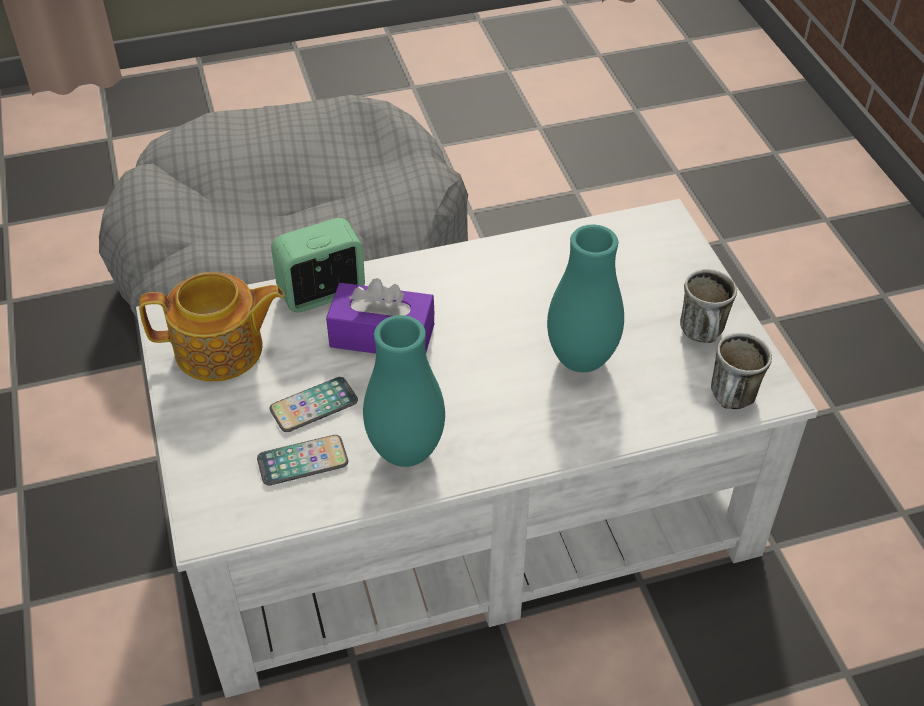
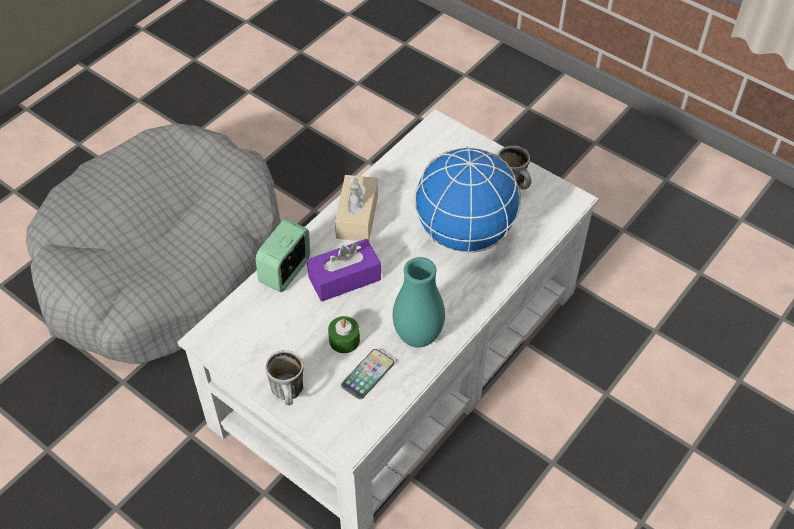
camera: 35 degrees left, 5 degrees up
teapot [139,272,284,382] -> none
phone [270,377,358,432] -> green candle [328,316,360,353]
turquoise vase [547,224,624,372] -> globe [414,146,521,253]
mug [711,333,772,409] -> mug moved to [265,350,304,405]
none -> beige tissue box [335,175,378,241]

